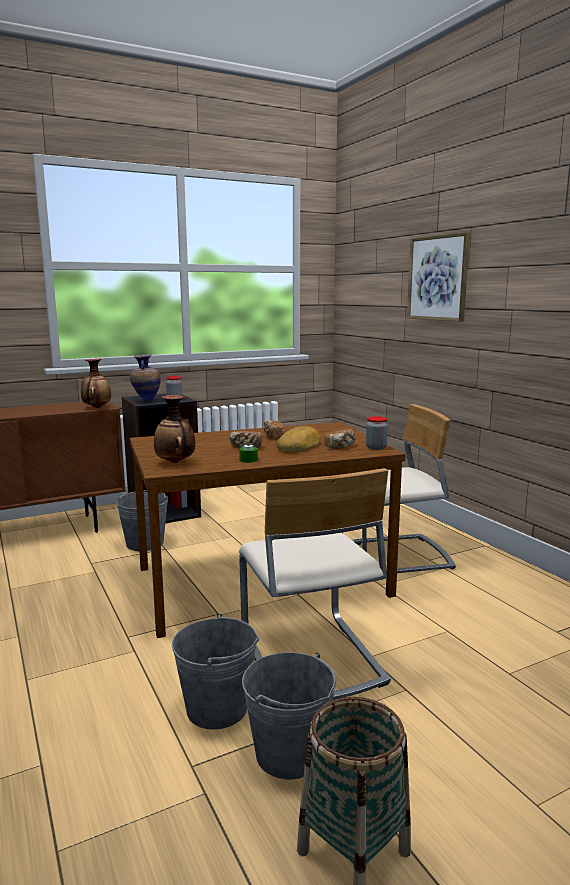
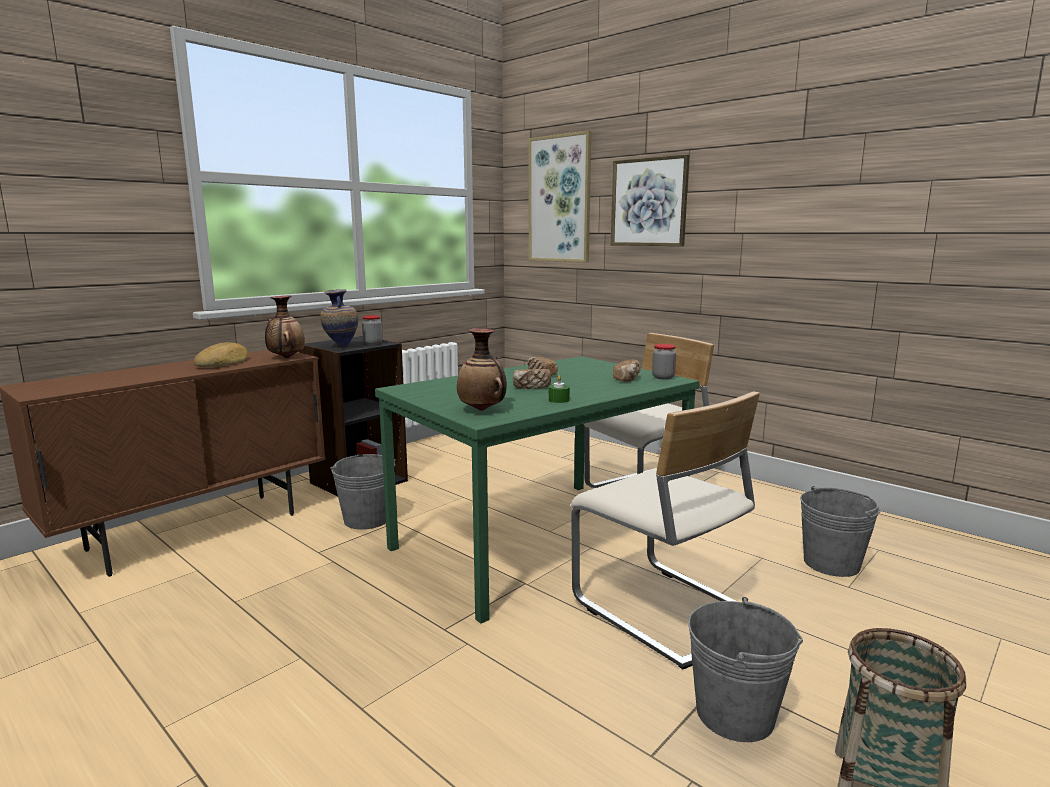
camera: 20 degrees left, 0 degrees up
brown dining table [130,422,406,638] -> green dining table [375,356,699,624]
grey bucket [172,614,259,730] -> grey bucket moved to [800,486,880,577]
bread [276,426,320,451] -> bread moved to [194,342,248,367]
none -> picture [528,130,591,262]

